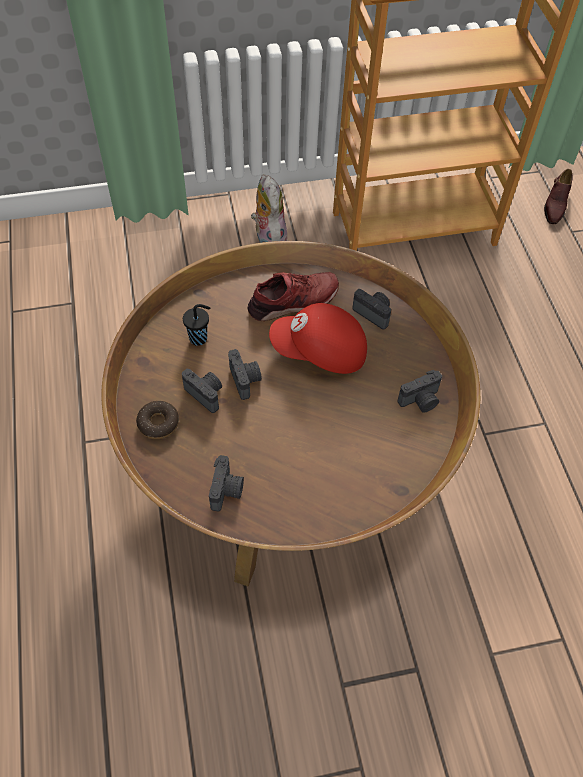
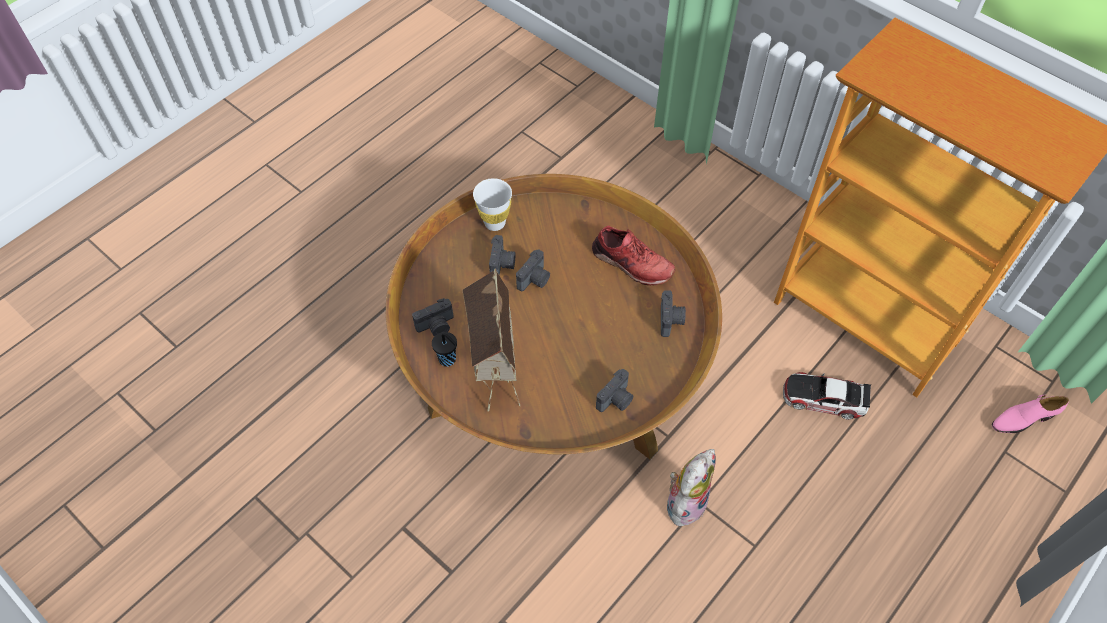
camera: 55 degrees right, 0 degrees up
donut [136,401,179,439] -> none
black cup [183,304,210,346] -> black cup moved to [432,332,457,367]
plush toy [251,174,287,243] -> plush toy moved to [667,449,716,532]
red cap [269,303,367,374] -> none
camera [397,370,442,413] -> camera turned 75 degrees counterclockwise [596,369,634,412]
brown shoe [544,169,572,224] -> pink shoe [992,395,1069,433]
none -> toy house [462,268,521,412]
none -> white cup [473,178,512,231]
none -> toy car [783,372,871,420]

